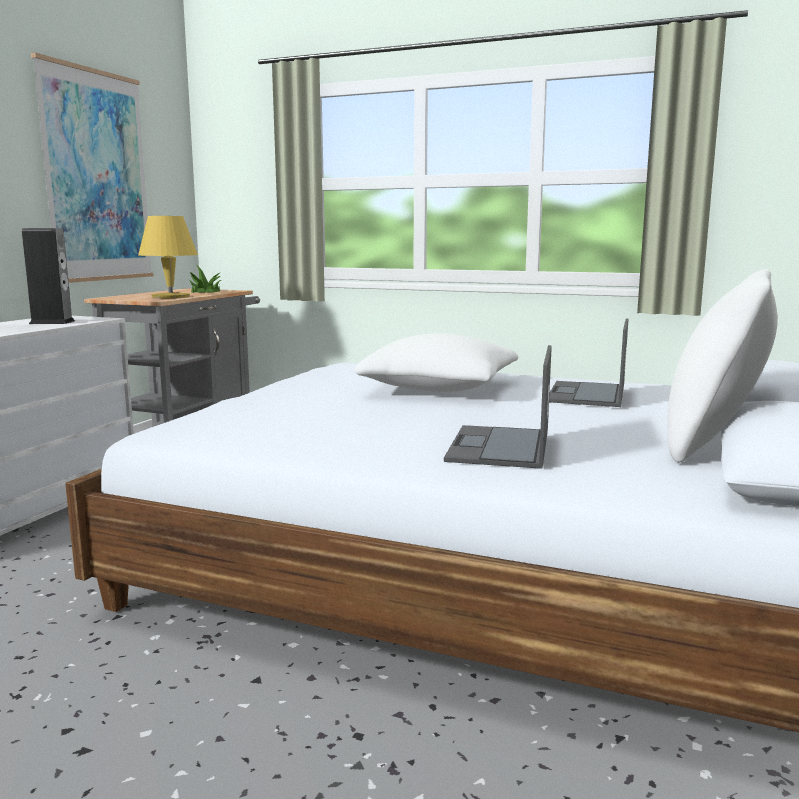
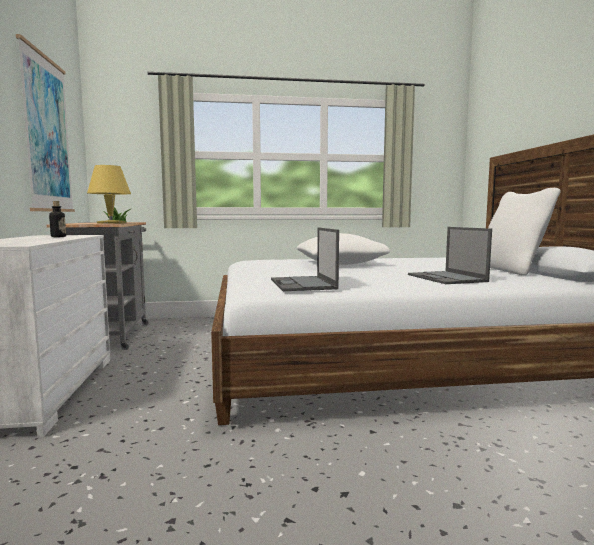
camera: 30 degrees left, 5 degrees down
speaker [22,228,75,324] -> bottle [49,201,66,237]
laptop [549,318,629,407] -> laptop moved to [271,227,339,291]

